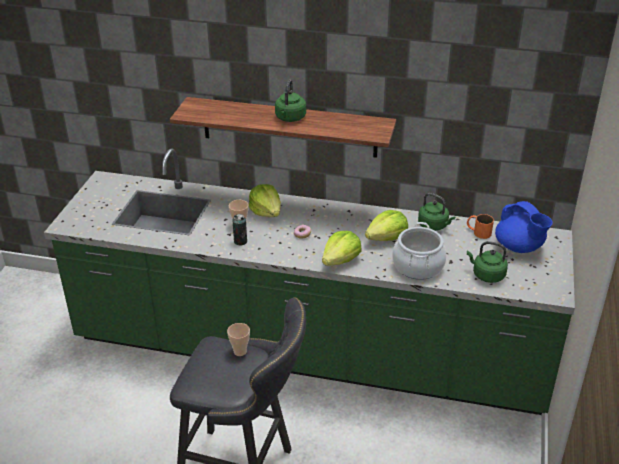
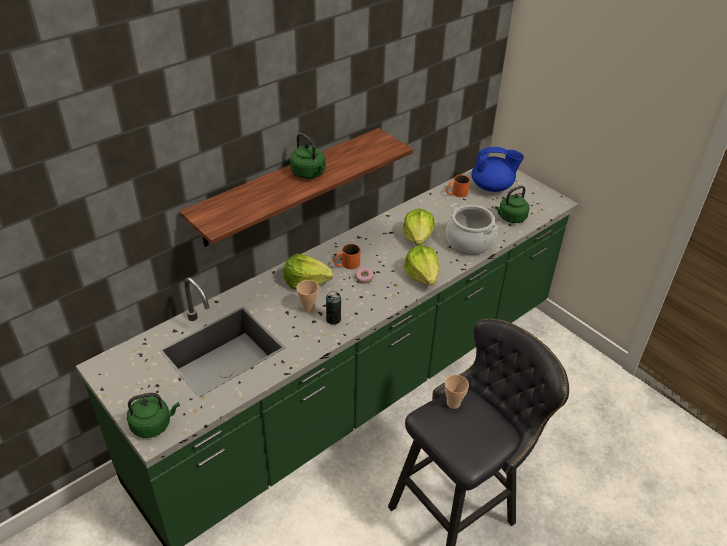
camera: 55 degrees left, 5 degrees up
green kettle [418,193,455,231] -> green kettle moved to [127,393,180,438]
none -> orange mug [334,244,360,269]

